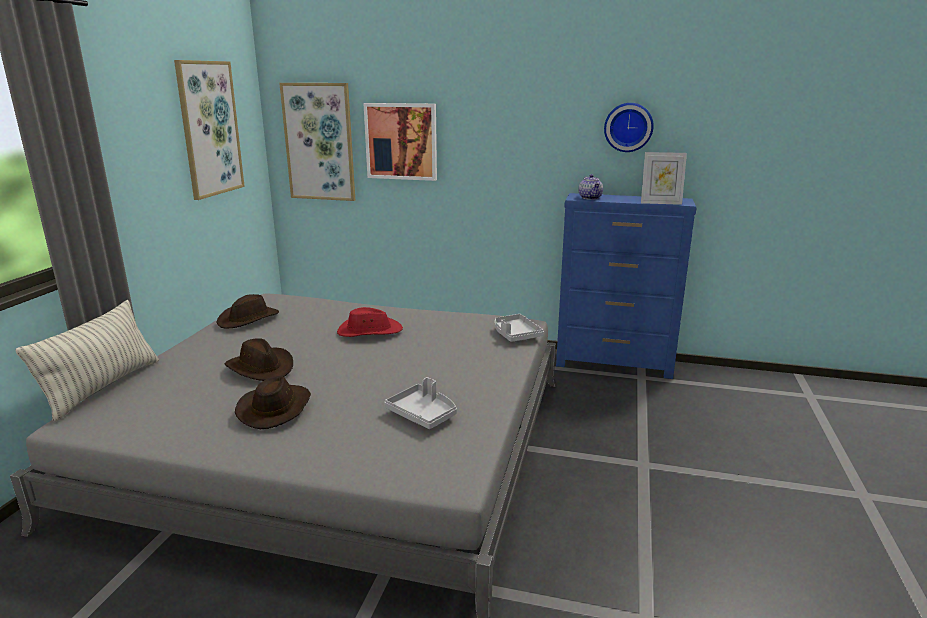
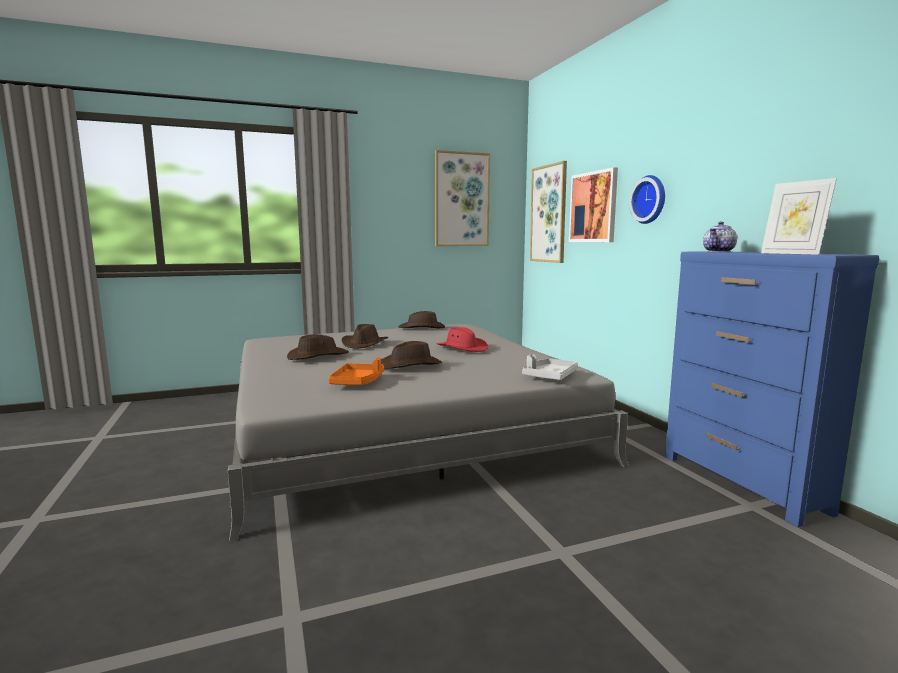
camera: 55 degrees right, 10 degrees down
pillow [15,300,159,422] -> none
grey tray [384,377,457,429] -> orange tray [328,357,384,385]
wall clock [604,103,654,152] -> wall clock moved to [629,175,665,224]
none -> brown hat [381,341,442,369]

